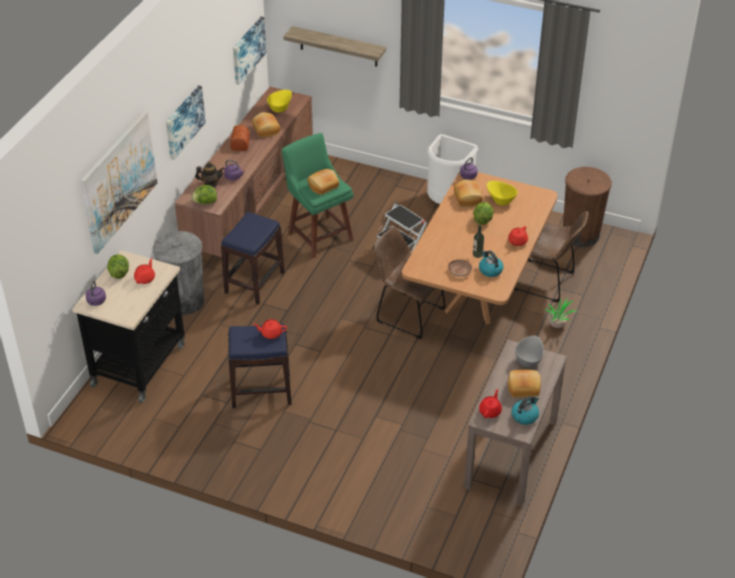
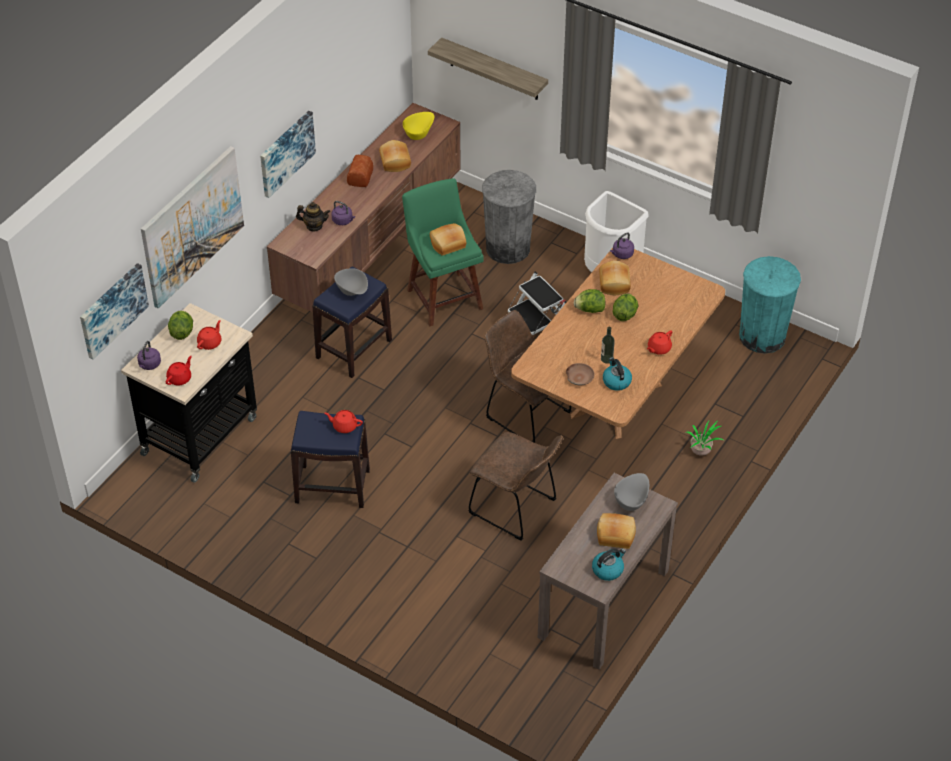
camera: 10 degrees right, 5 degrees up
grey trash can [153,231,204,315] -> grey trash can moved to [482,170,536,264]
lettuce [191,185,217,204] -> lettuce moved to [574,289,606,313]
picture [233,17,266,85] -> picture moved to [80,263,149,359]
red teapot [479,389,502,418] -> red teapot moved to [165,356,192,386]
yellow bowl [487,181,518,205] -> none
brown chair [514,211,589,302] -> brown chair moved to [468,432,563,540]
brown trash can [563,167,612,247] -> turquoise trash can [739,256,801,354]
none -> grey bowl [334,268,368,296]

